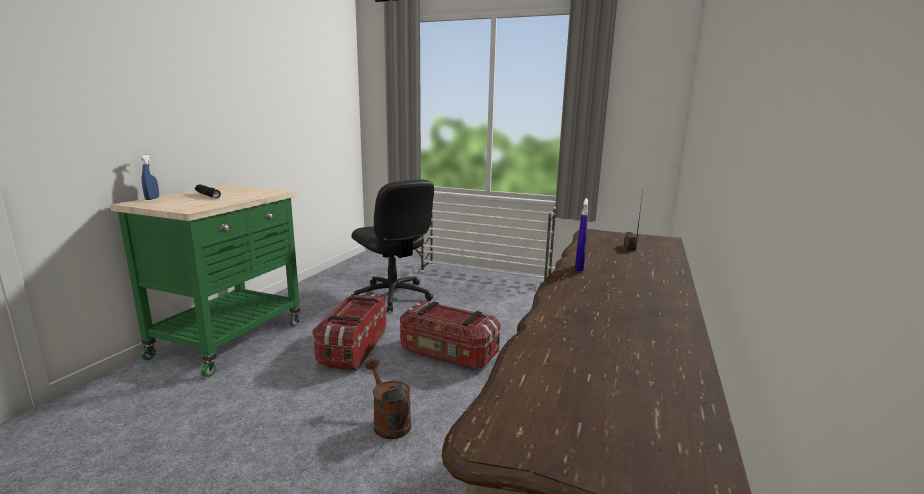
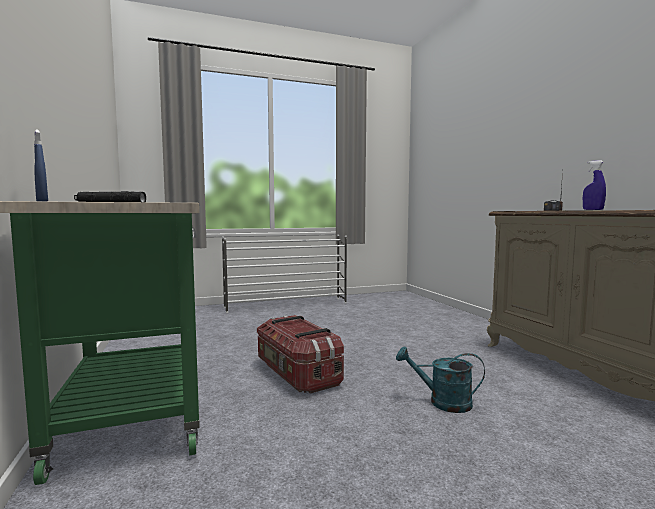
camera: 40 degrees left, 10 degrees down
black office chair [351,179,434,312] -> none
brown watering can [365,358,411,439] -> turquoise watering can [396,346,485,413]
storage box [400,301,500,370] -> none

